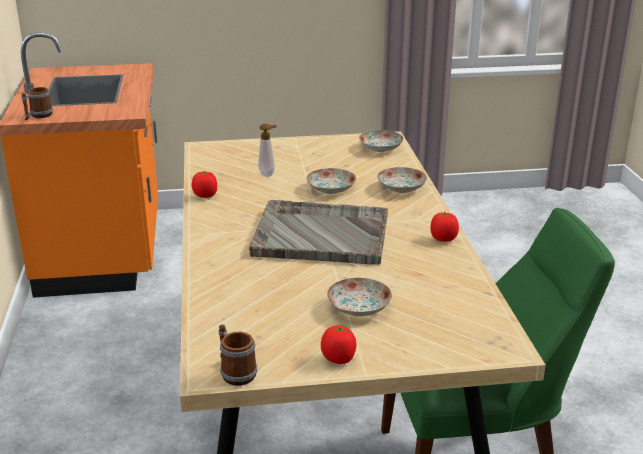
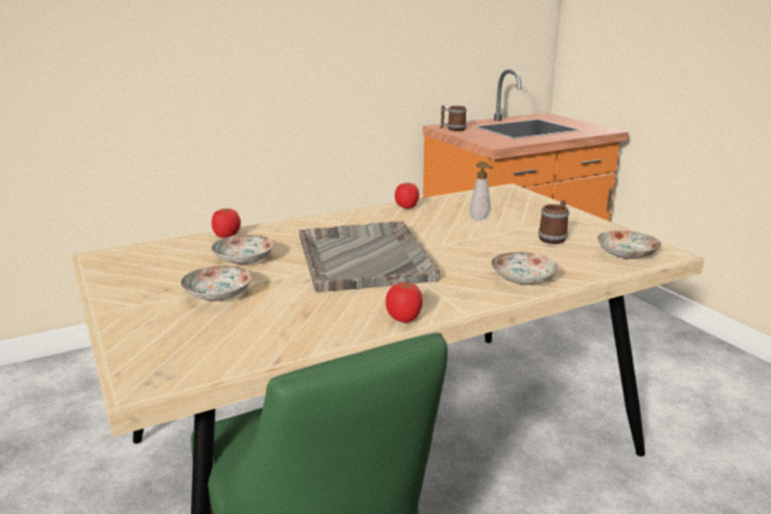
camera: 70 degrees right, 5 degrees down
mug [219,324,257,386] -> mug moved to [538,200,569,244]
plate [306,168,356,194] -> plate moved to [211,235,274,265]
tomato [321,325,357,364] -> tomato moved to [212,209,241,238]

